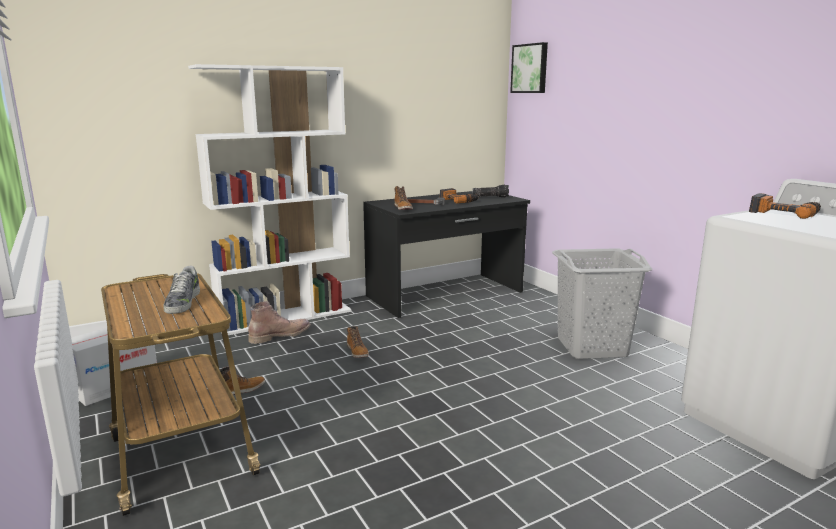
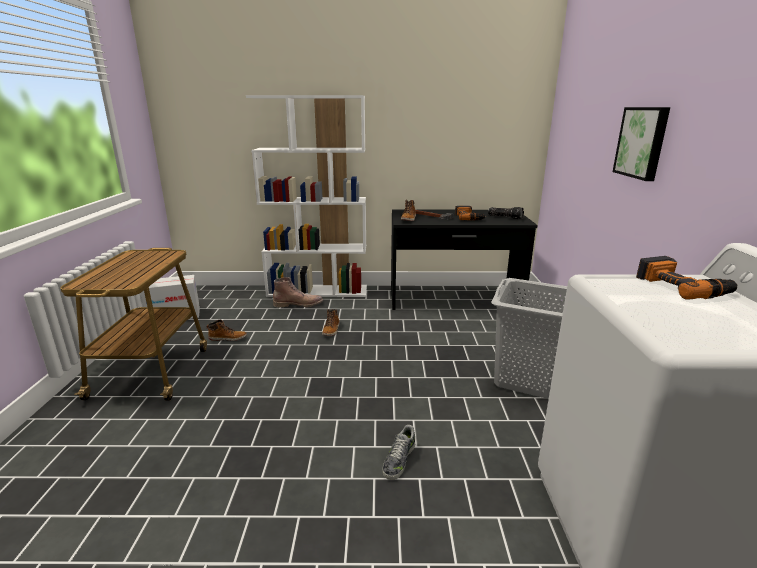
camera: 30 degrees right, 5 degrees up
shoe [163,266,200,314] -> shoe moved to [382,425,415,480]
picture [510,42,548,93] -> picture moved to [613,107,670,181]

